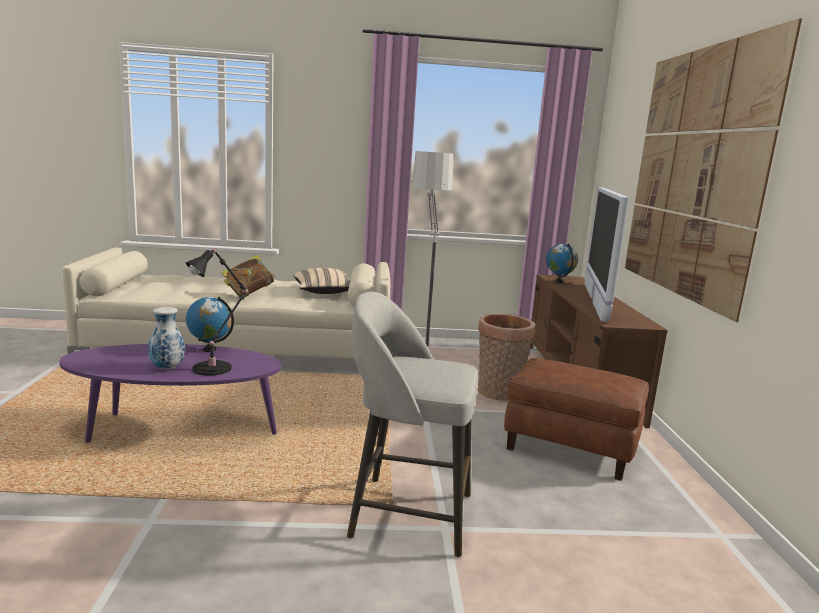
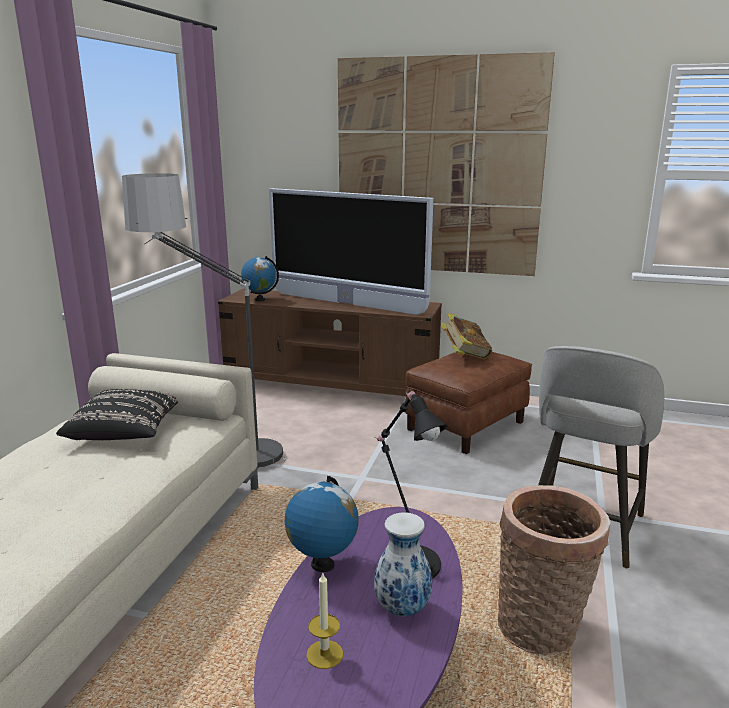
camera: 70 degrees left, 5 degrees up
book [221,255,276,297] -> book moved to [441,313,492,359]
beige pillow [293,268,351,294] -> black pillow [56,389,178,440]
basket [478,314,536,400] -> basket moved to [498,485,611,655]
none -> candle [306,573,343,669]

